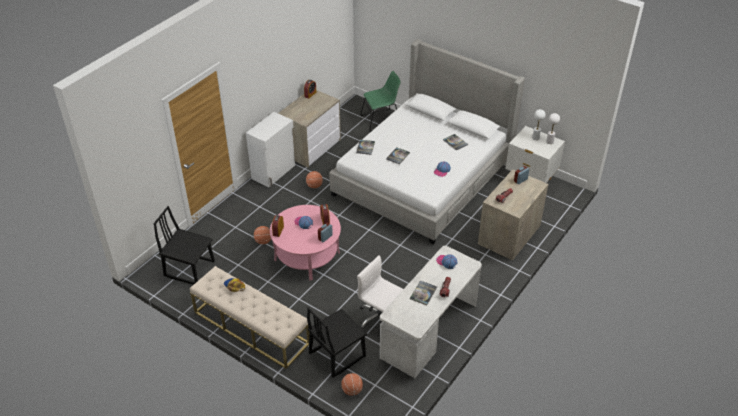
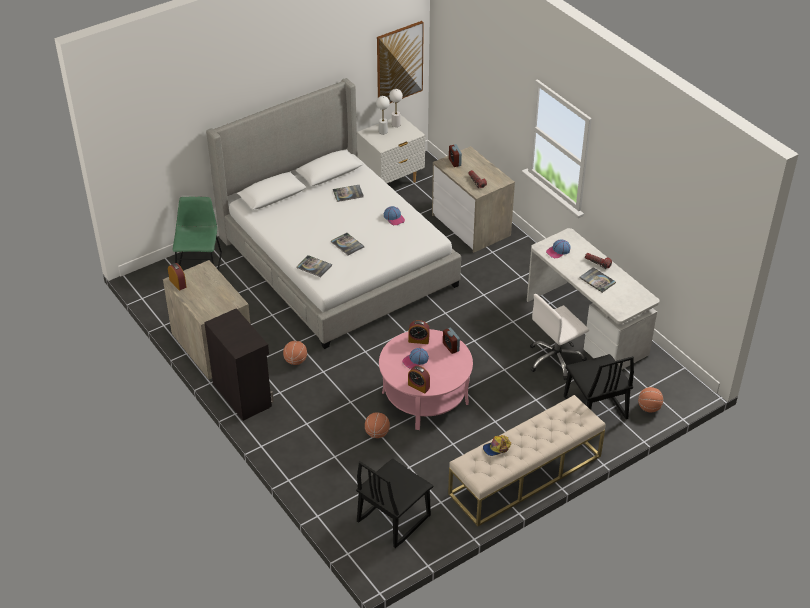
camera: 70 degrees left, 0 degrees up
white cabinet [246,112,295,187] -> black cabinet [204,308,274,421]
none -> picture [377,21,424,103]

